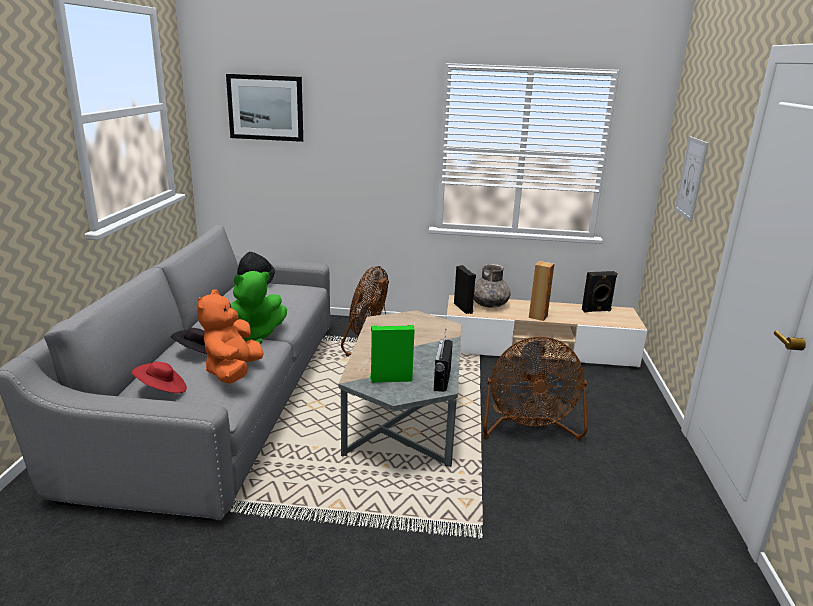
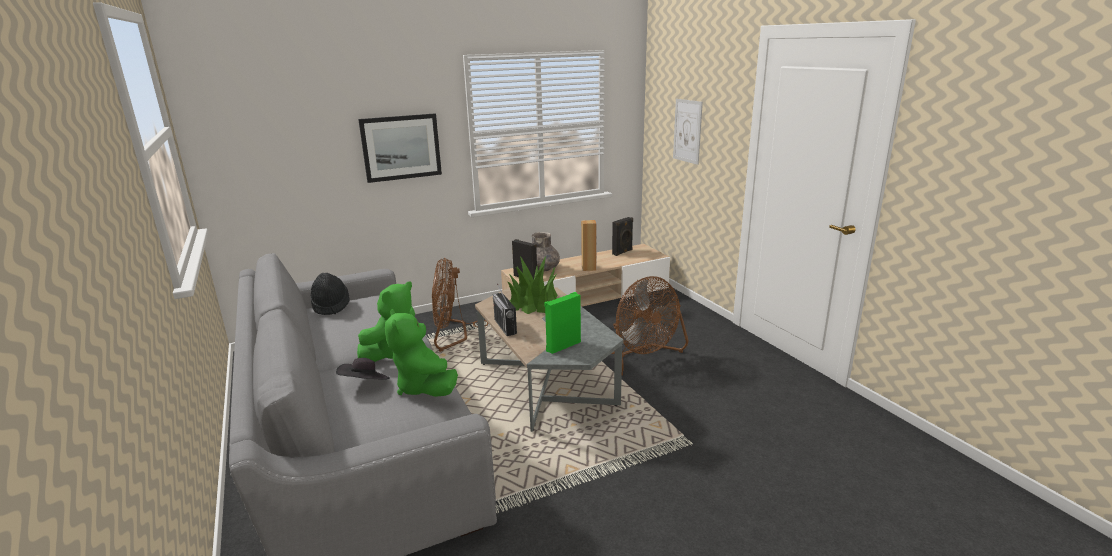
camera: 30 degrees left, 0 degrees up
red hat [131,362,187,393] -> none
orange plush toy [196,289,264,383] -> green plush toy [385,309,458,397]
picture [226,74,303,142] -> picture moved to [358,113,442,183]
radio [434,329,453,392] -> radio moved to [493,284,517,336]
none -> potted plant [507,255,557,314]

